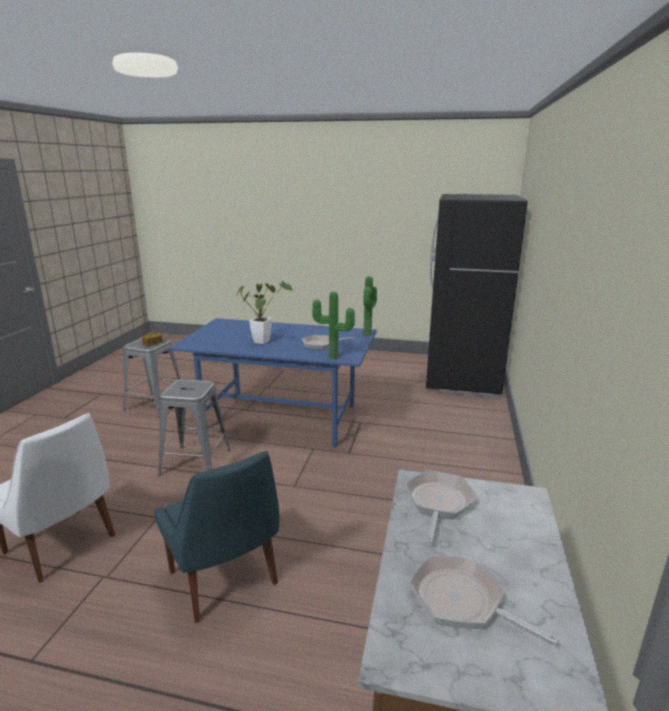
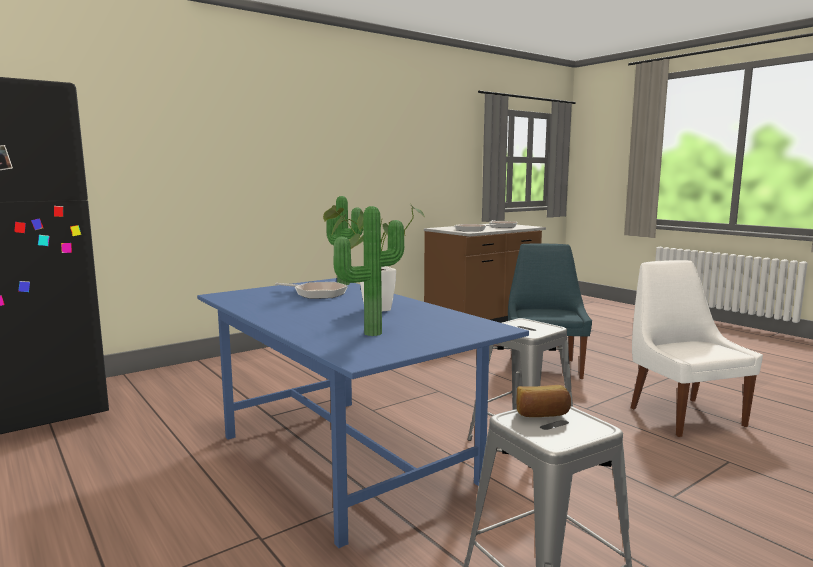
camera: 140 degrees left, 10 degrees down
potted plant [363,276,377,336] -> potted plant moved to [334,206,404,336]

